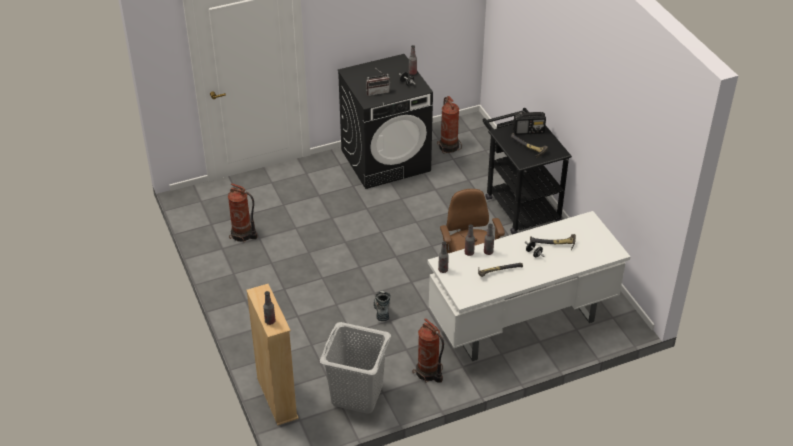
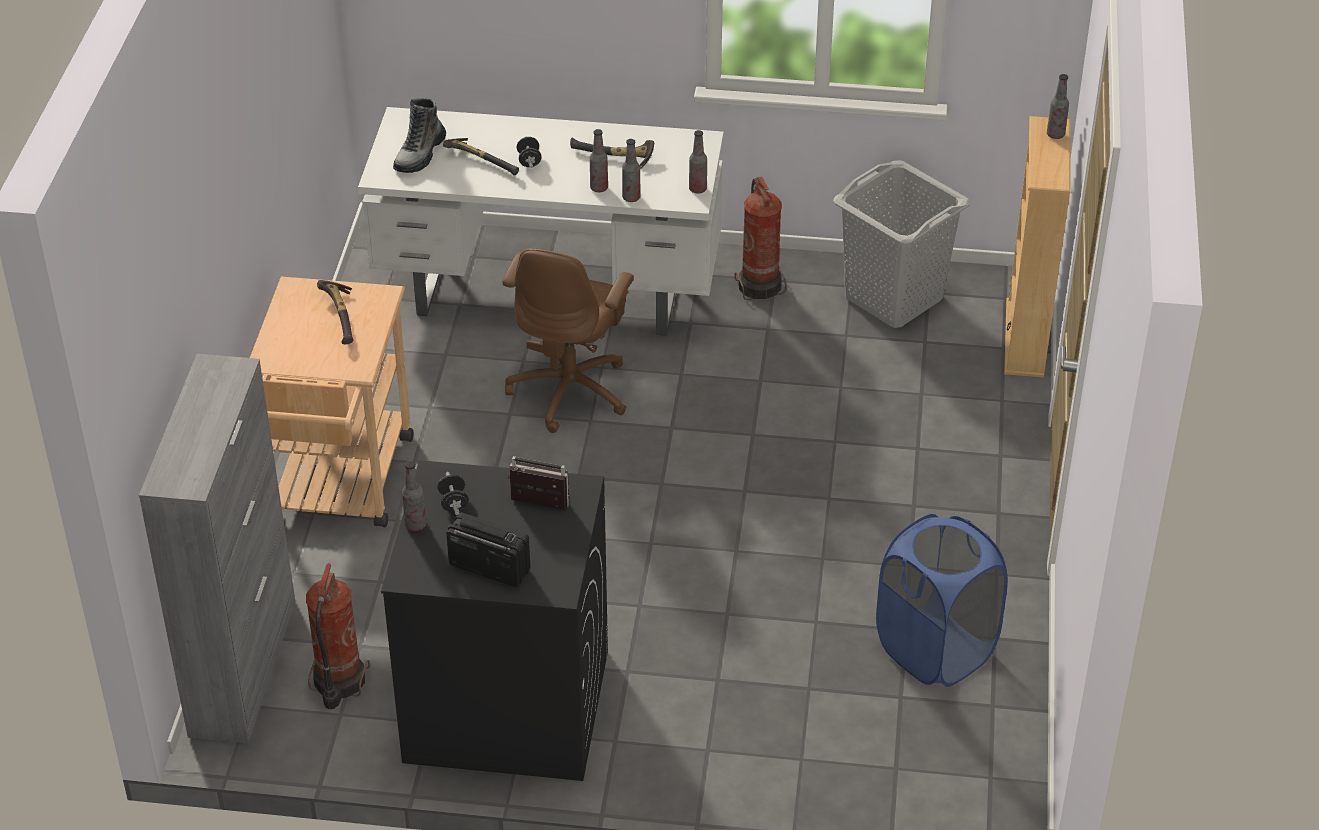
camera: 150 degrees left, 0 degrees up
fire extinguisher [228,183,258,243] -> blue laundry basket [876,514,1008,687]
boot [374,290,391,321] -> boot moved to [393,98,446,173]
black cart [483,108,572,234] -> beige cart [250,277,414,527]
radio [513,112,546,135] -> radio moved to [446,512,530,587]
none -> grey cabinet [139,354,295,744]

